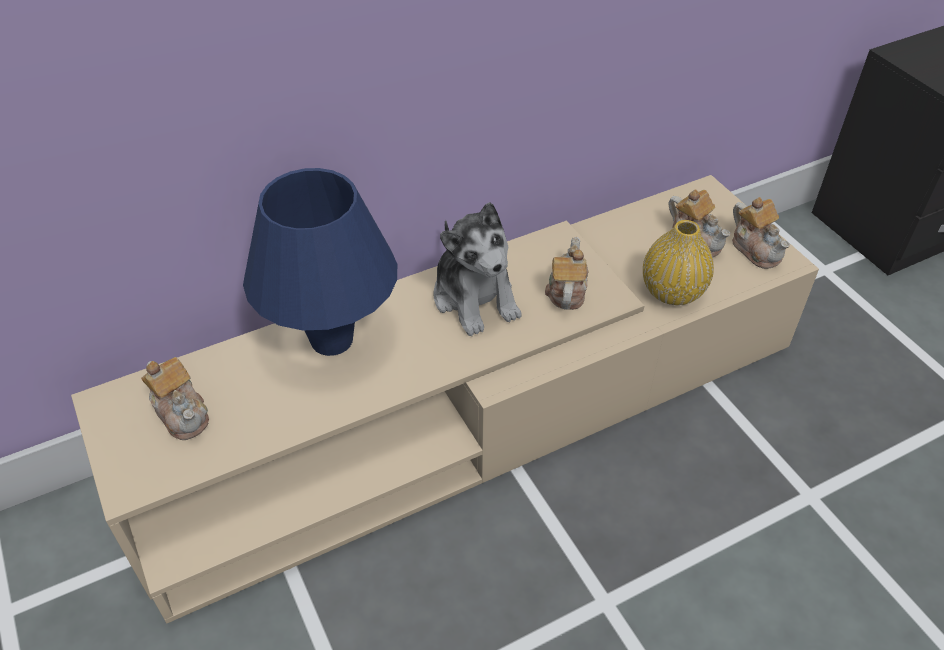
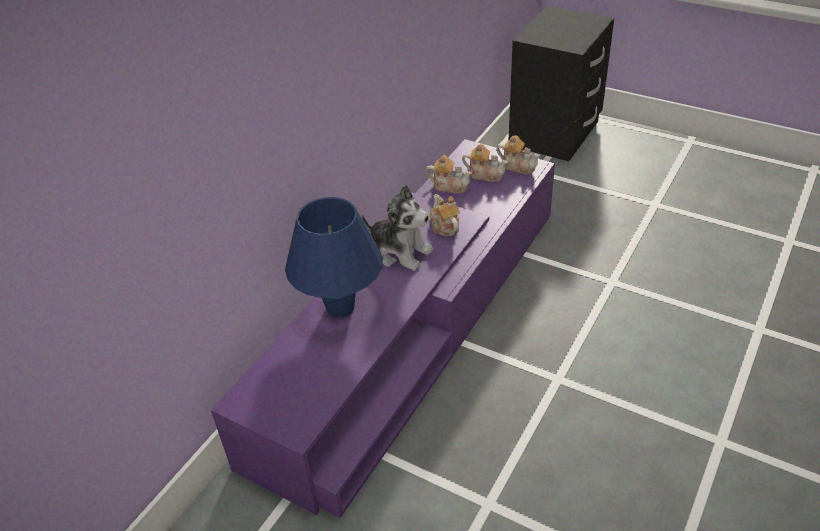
camera: 30 degrees left, 5 degrees down
beige tv stand [71,175,819,624] -> purple tv stand [211,139,555,518]
teapot [141,357,209,440] -> teapot moved to [426,155,472,194]
yellow vase [643,220,714,305] -> none

